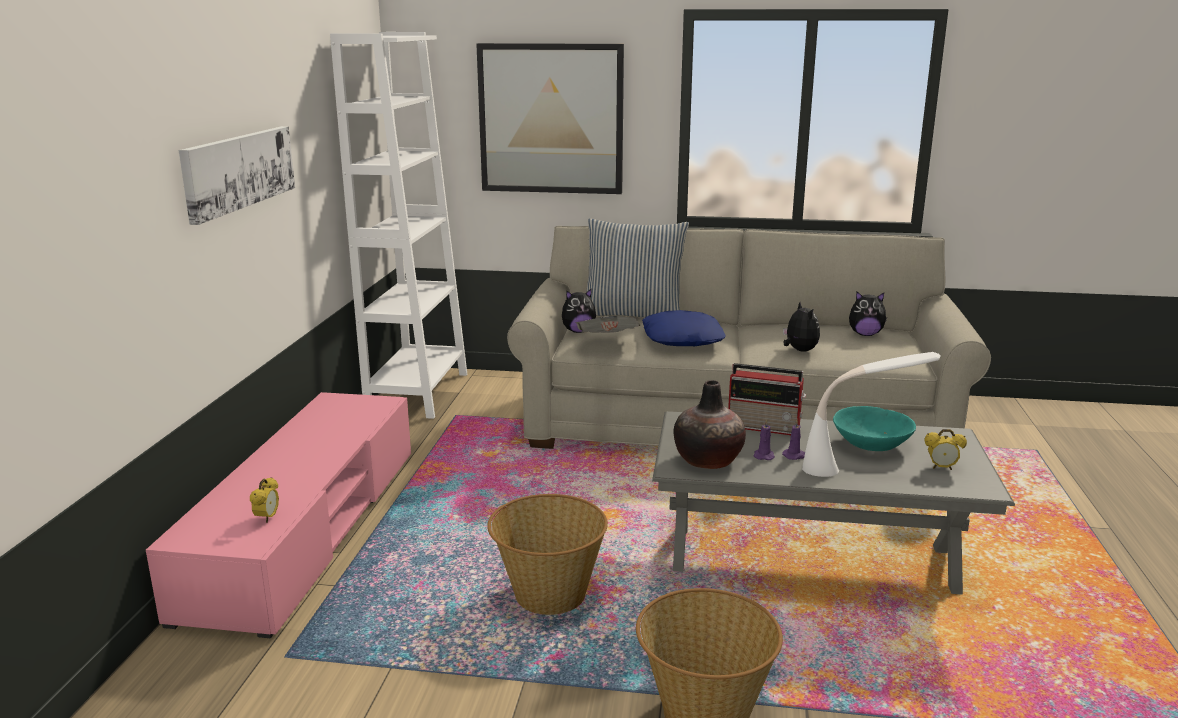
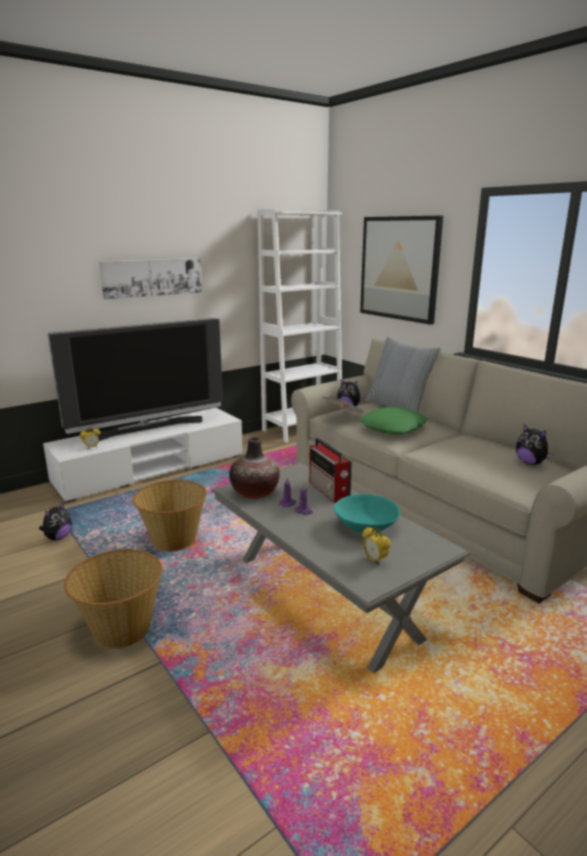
camera: 45 degrees right, 0 degrees up
pink tv stand [146,392,411,638] -> white tv stand [43,408,243,503]
blue pillow [642,310,726,346] -> green pillow [360,407,428,434]
plush toy [783,302,820,352] -> plush toy moved to [39,502,72,540]
white table lamp [802,352,941,477] -> none
none -> television [48,318,223,441]

